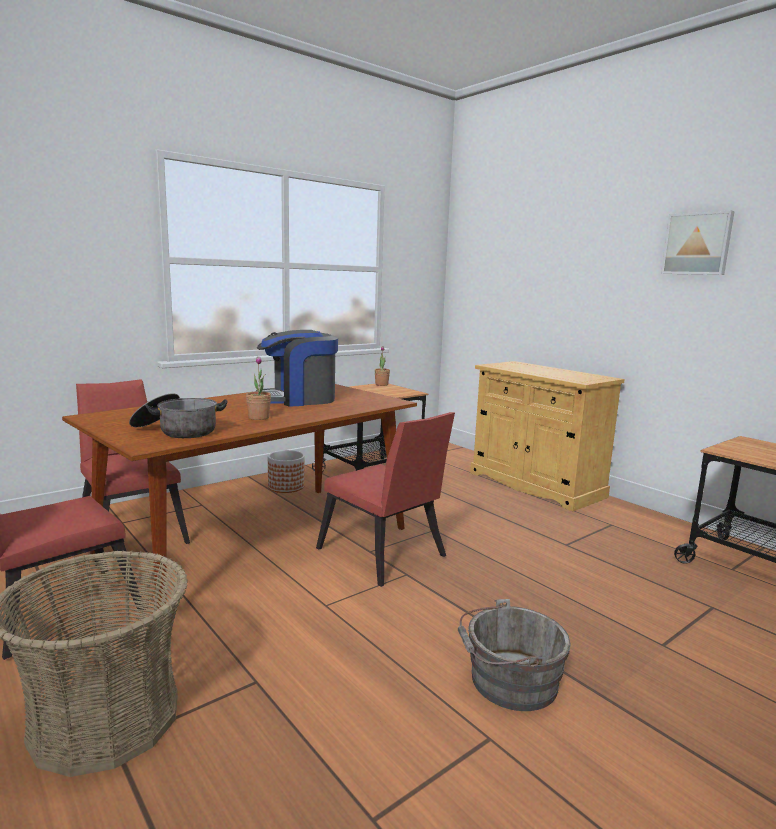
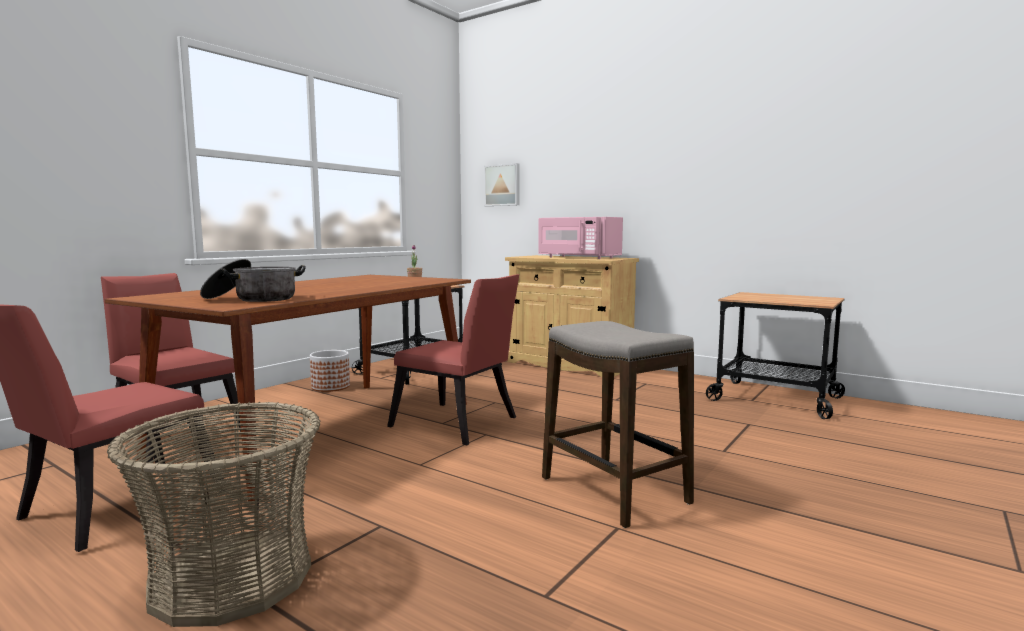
camera: 15 degrees left, 5 degrees down
potted plant [246,357,271,420] -> none
coffee machine [256,330,338,407] -> none
grey bucket [458,599,570,711] -> stool [542,321,694,528]
picture [661,210,735,275] -> picture moved to [484,163,520,206]
none -> pink microwave [538,217,623,259]

